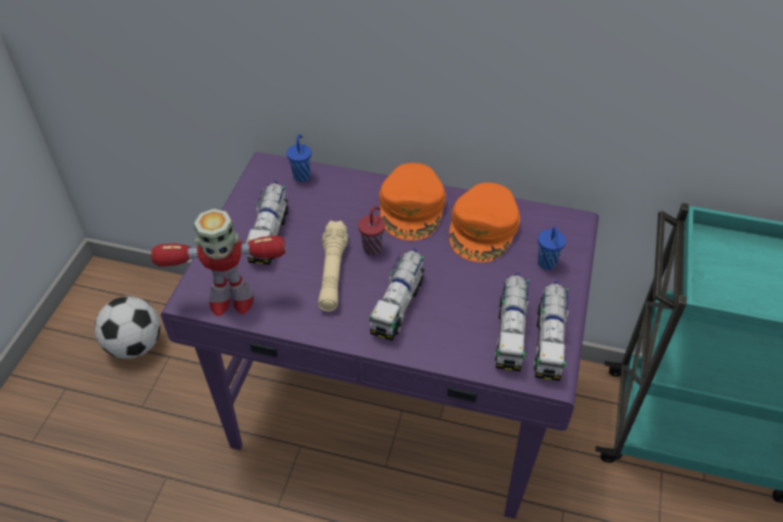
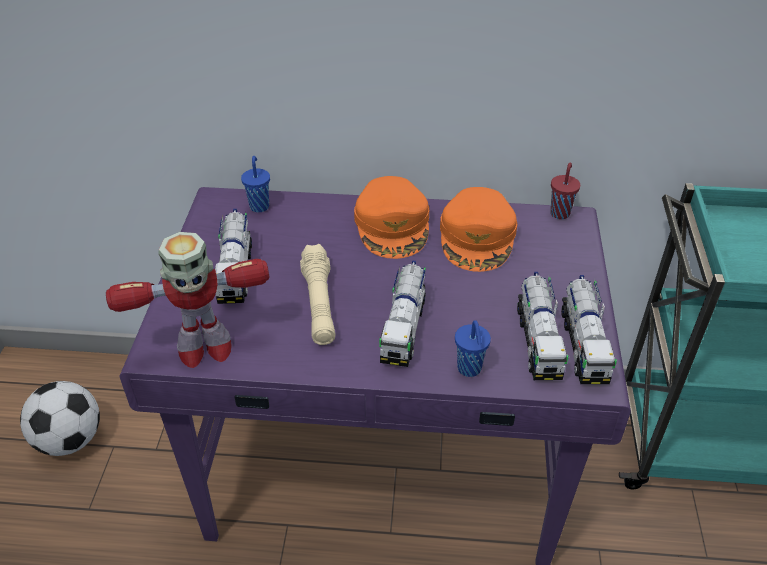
camera: 10 degrees left, 5 degrees down
red cup [358,206,385,255] -> red cup moved to [550,163,580,219]
blue cup [537,226,566,270] -> blue cup moved to [455,320,491,377]

